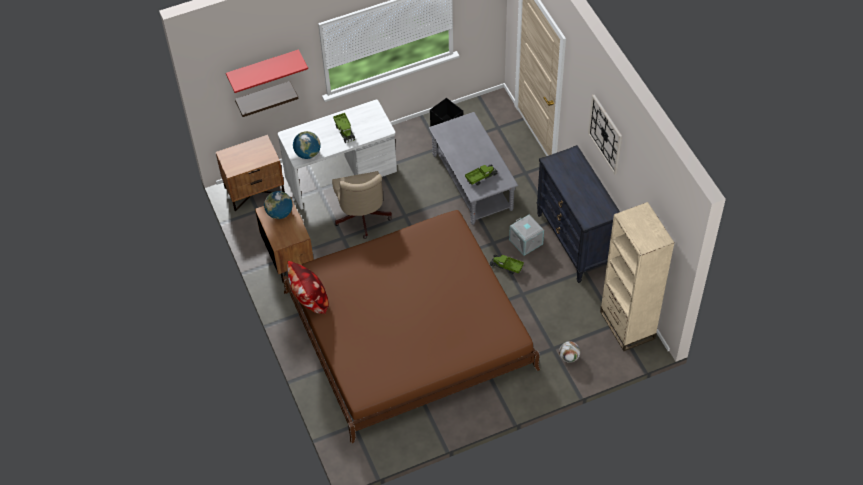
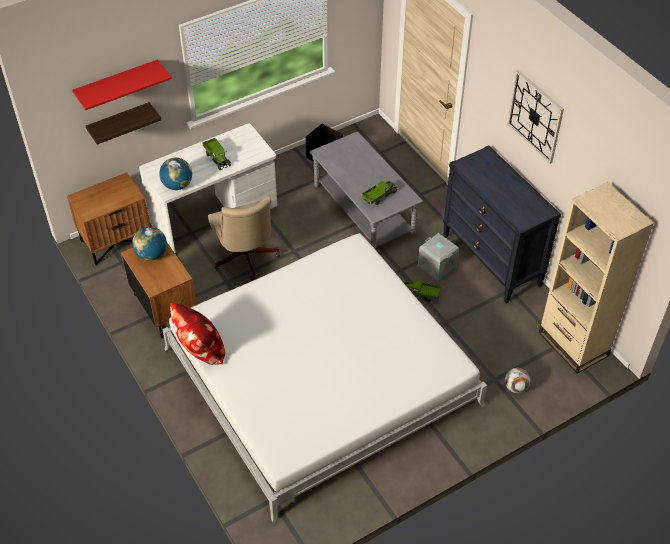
camera: 10 degrees left, 5 degrees down
brown bed [283,210,540,444] -> white bed [162,233,487,522]

